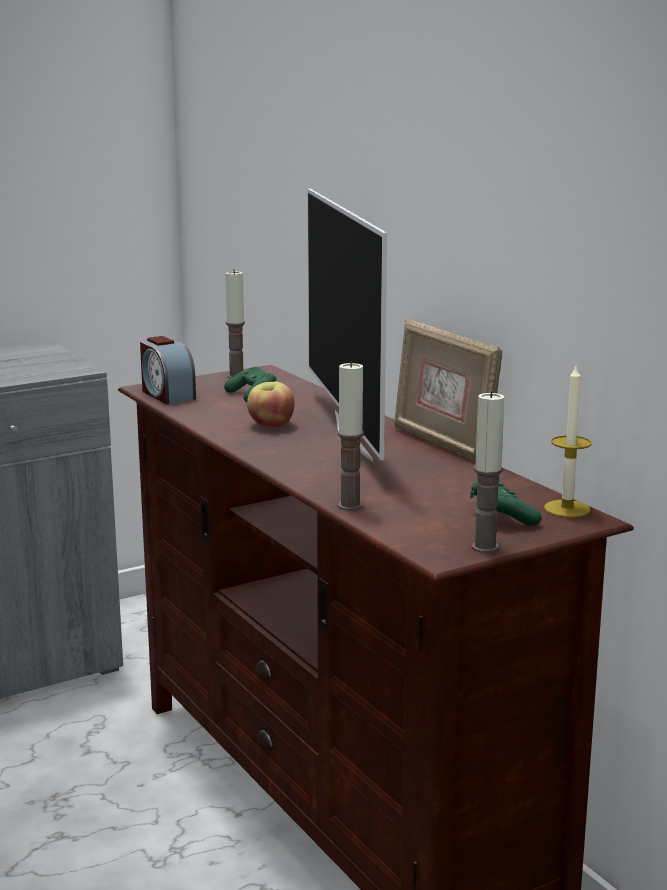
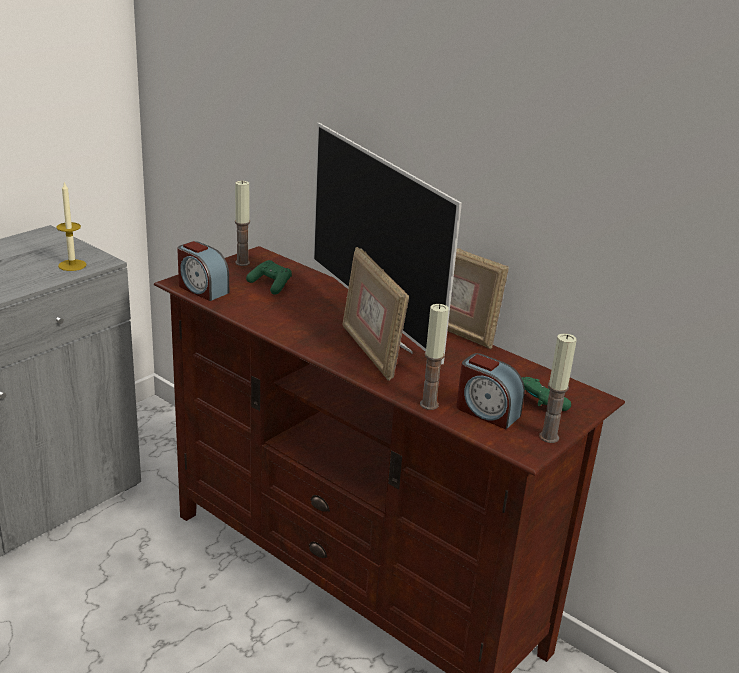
camera: 20 degrees left, 10 degrees up
apple [247,382,295,427] -> none
candle [544,366,591,517] -> candle moved to [56,181,86,271]
none -> picture frame [343,247,409,381]
none -> alarm clock [456,353,525,429]

